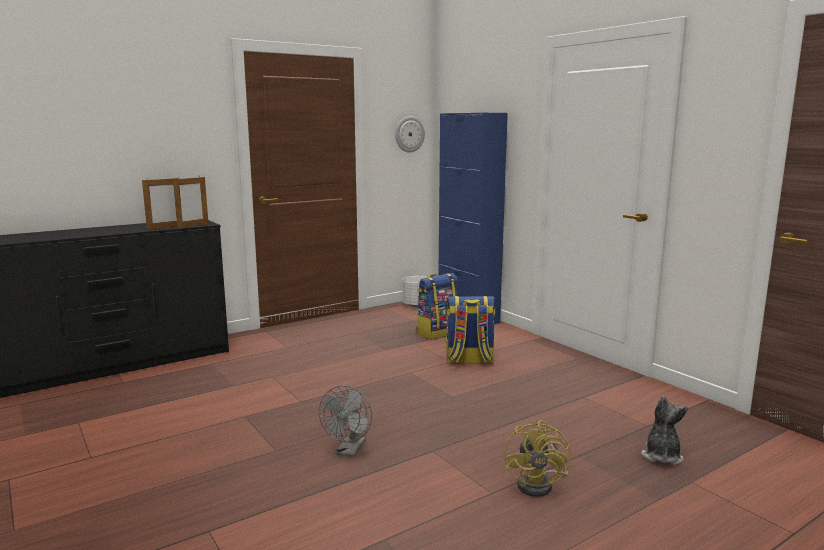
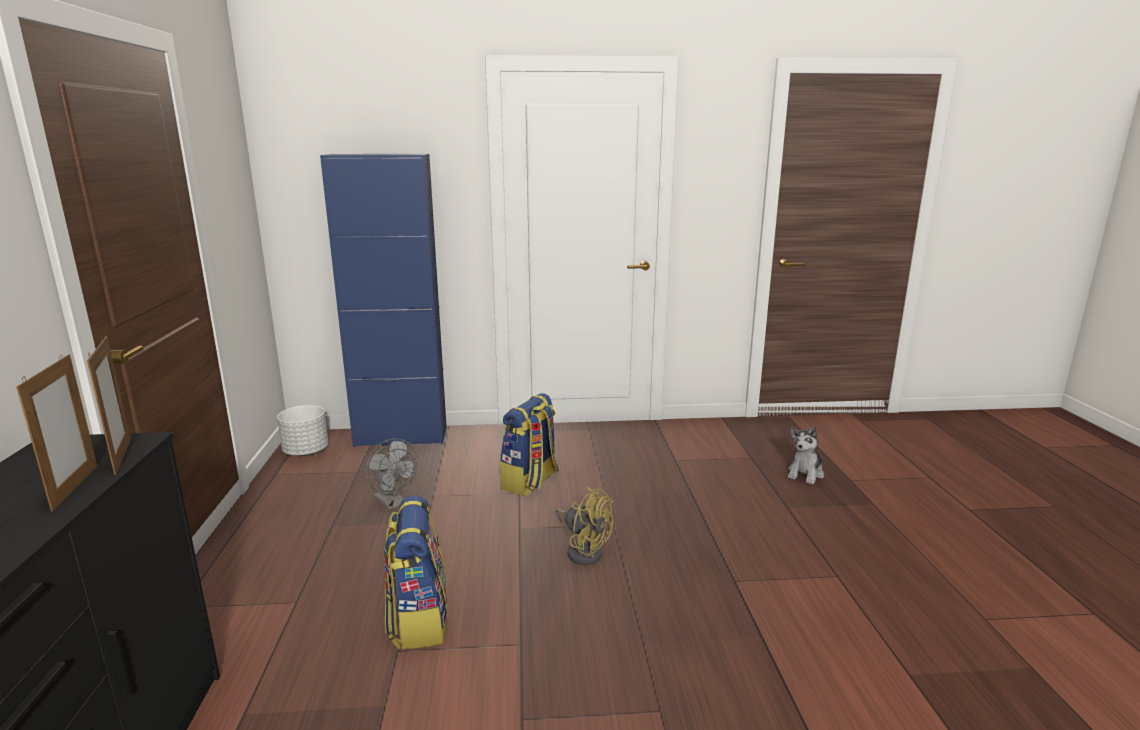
camera: 60 degrees left, 5 degrees up
grey fan [319,386,372,457] -> grey fan moved to [366,438,418,510]
wall clock [395,116,425,153] -> none
backpack [416,273,458,340] -> backpack moved to [384,495,448,650]
yellow fan [504,420,571,497] -> yellow fan moved to [556,487,613,565]
plush toy [641,395,688,465] -> plush toy turned 105 degrees counterclockwise [788,425,824,484]

